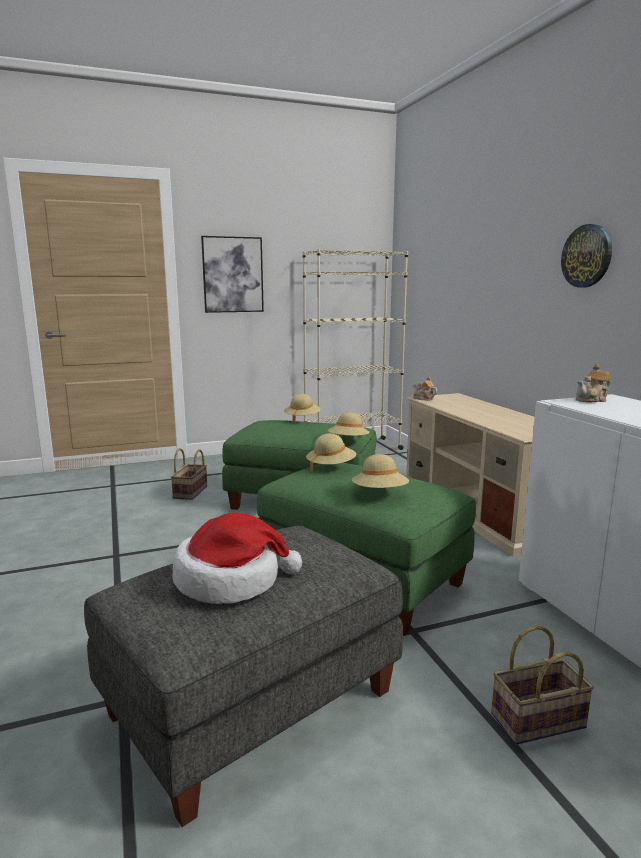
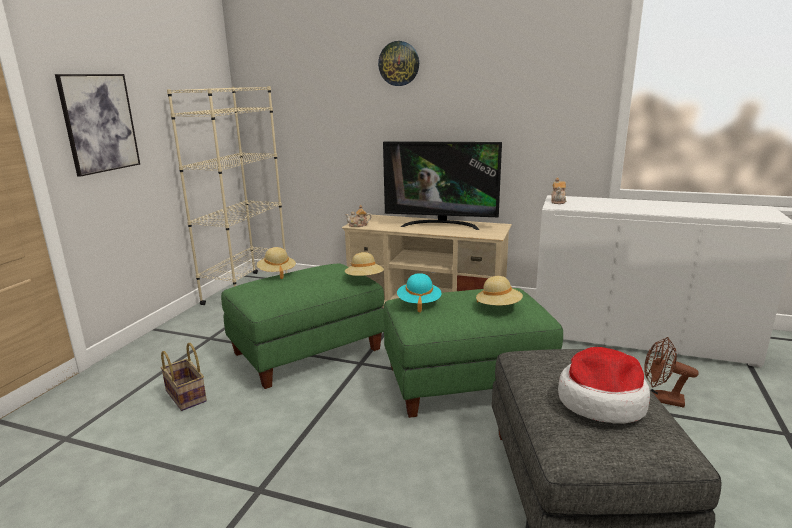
camera: 50 degrees left, 5 degrees up
beige hat [306,433,356,472] -> turquoise hat [397,273,442,313]
basket [491,625,594,745] -> brown fan [644,337,699,407]
wall clock [561,224,612,288] -> wall clock moved to [378,41,419,86]
none -> television [383,141,502,230]

